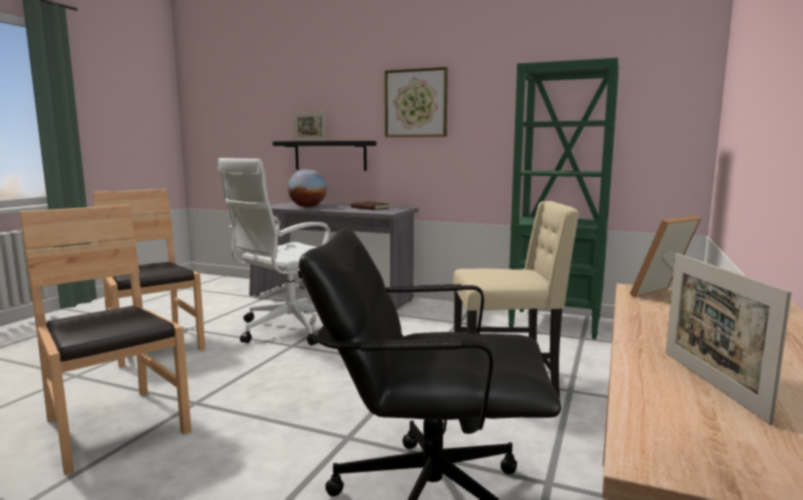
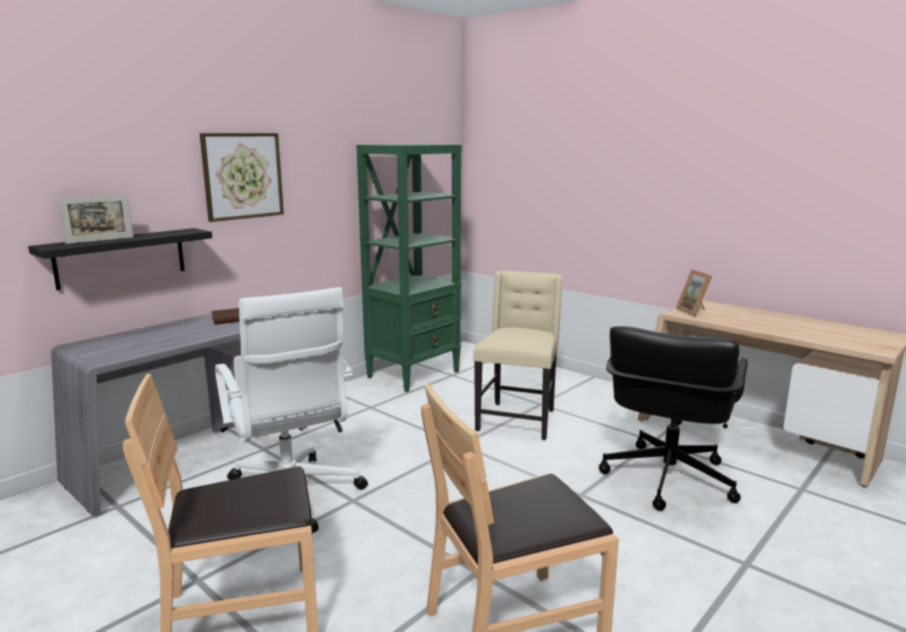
camera: 70 degrees left, 5 degrees up
globe [288,169,327,208] -> none
picture frame [666,253,792,425] -> none

